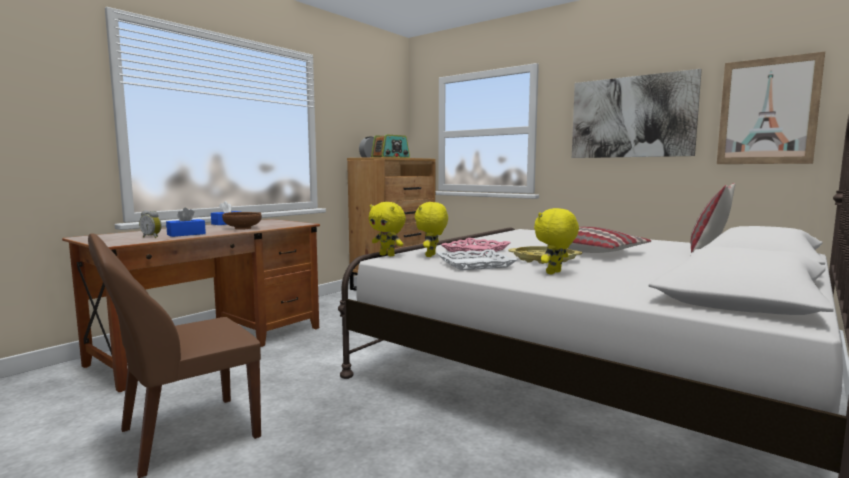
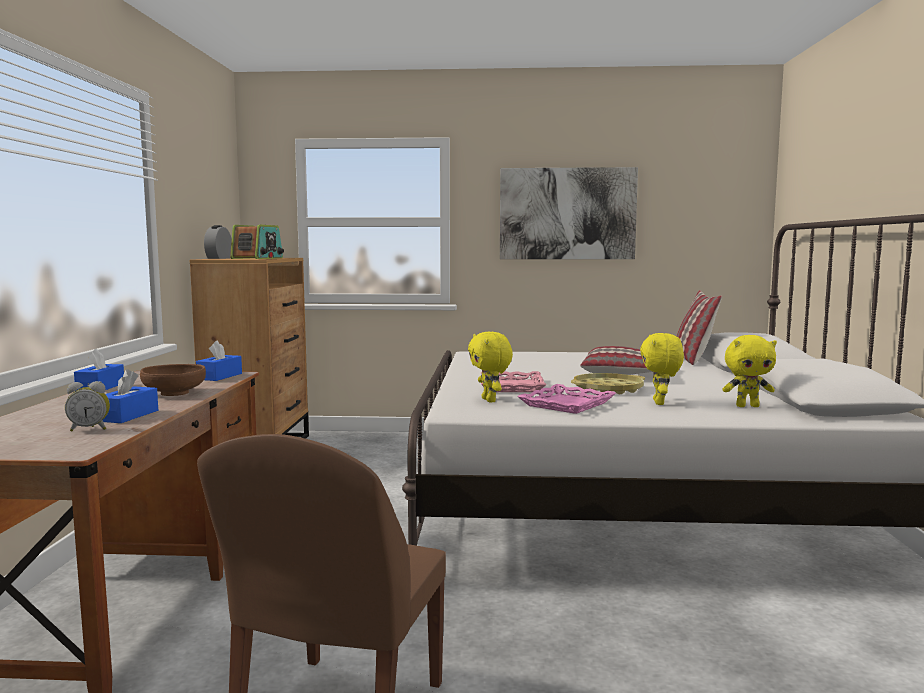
camera: 35 degrees left, 0 degrees up
yellow plush toy [369,202,406,256] -> yellow plush toy moved to [722,335,777,407]
white tray [437,249,518,270] -> pink tray [517,384,616,414]
picture [717,52,825,164] -> none
none -> blue tissue box [196,341,242,381]

